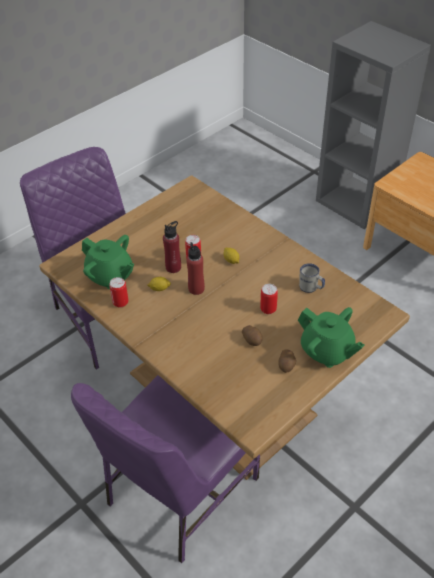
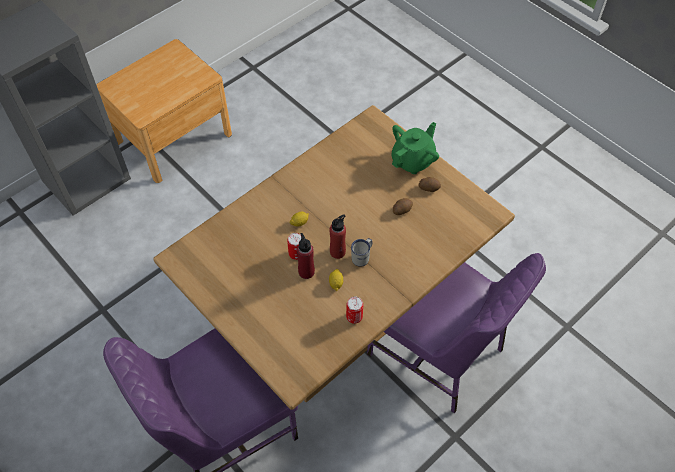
camera: 90 degrees left, 10 degrees up
green teapot [82,235,134,290] -> none
can [260,284,278,314] -> none
white mug [299,263,325,293] -> white mug moved to [351,238,372,267]

